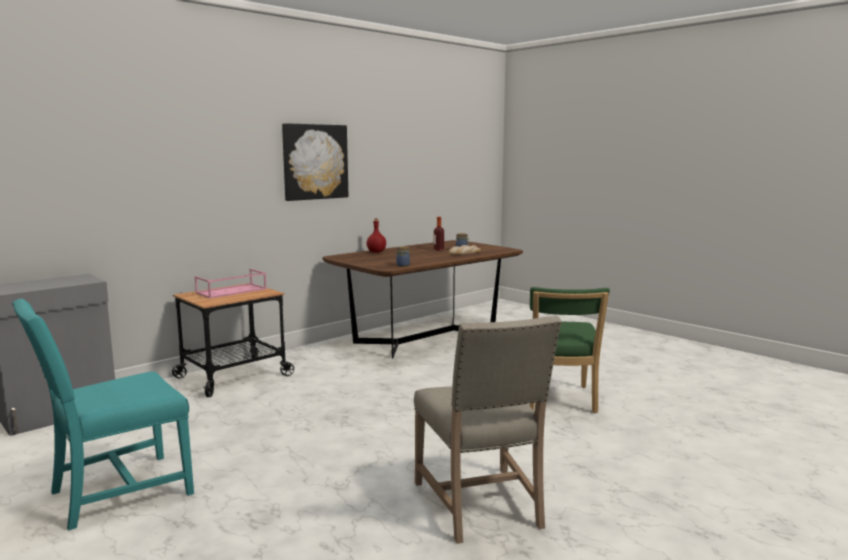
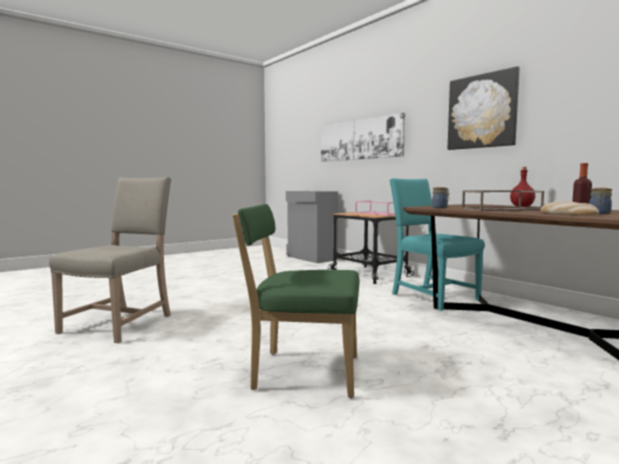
camera: 95 degrees right, 5 degrees down
turquoise chair [12,298,194,531] -> turquoise chair moved to [389,178,485,311]
beige chair [414,316,562,544] -> beige chair turned 120 degrees clockwise [49,177,171,343]
none -> picture [321,113,405,162]
none -> brown tray [462,190,544,211]

